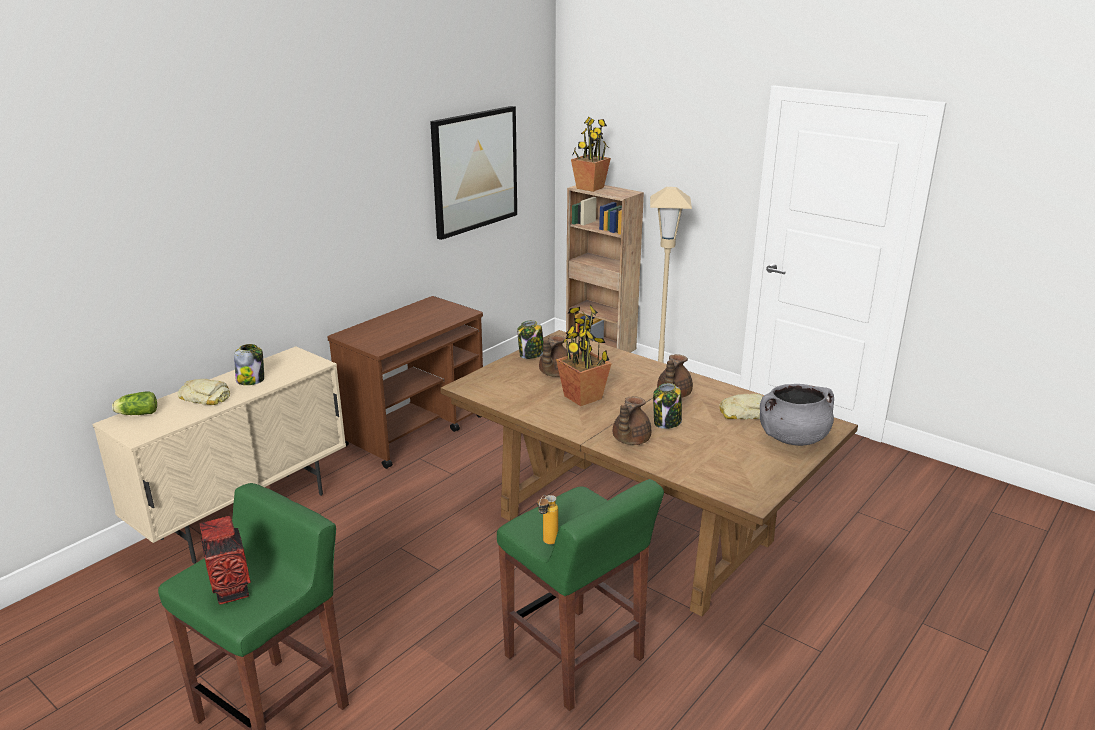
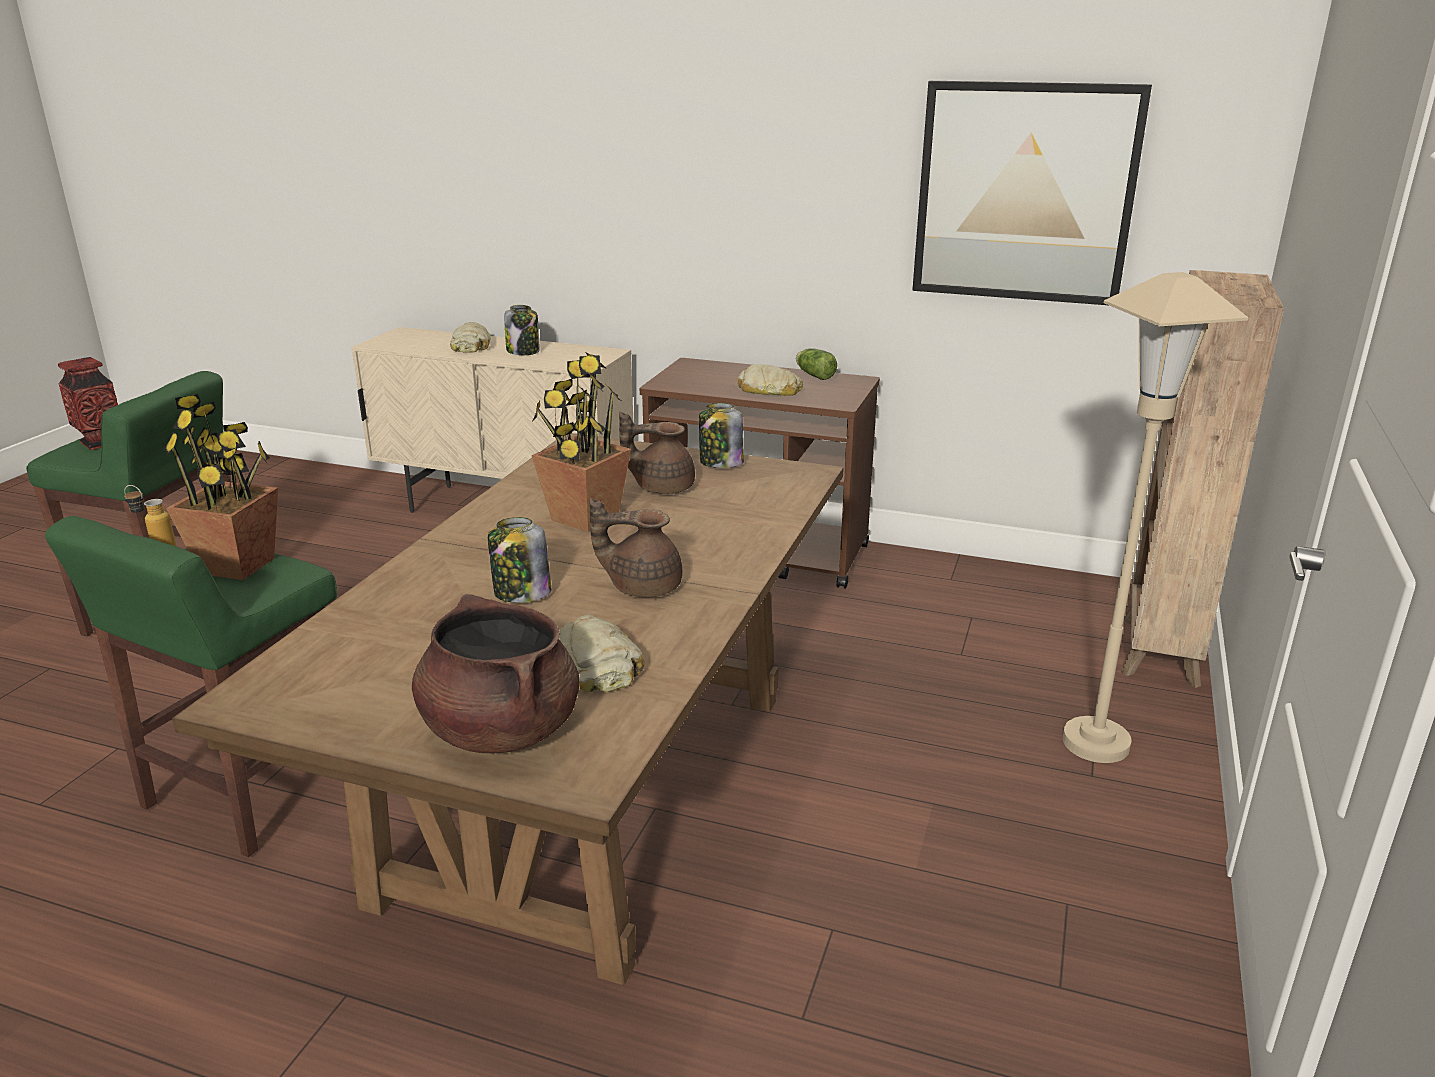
camera: 70 degrees right, 0 degrees up
lettuce [112,392,157,415] -> lettuce moved to [796,348,837,380]
potted plant [571,116,611,192] -> potted plant moved to [162,394,278,580]
brown teapot [613,396,651,445] -> none
grey cooking pot [760,384,834,446] -> brown cooking pot [412,594,580,753]
none -> bread [738,364,803,396]

